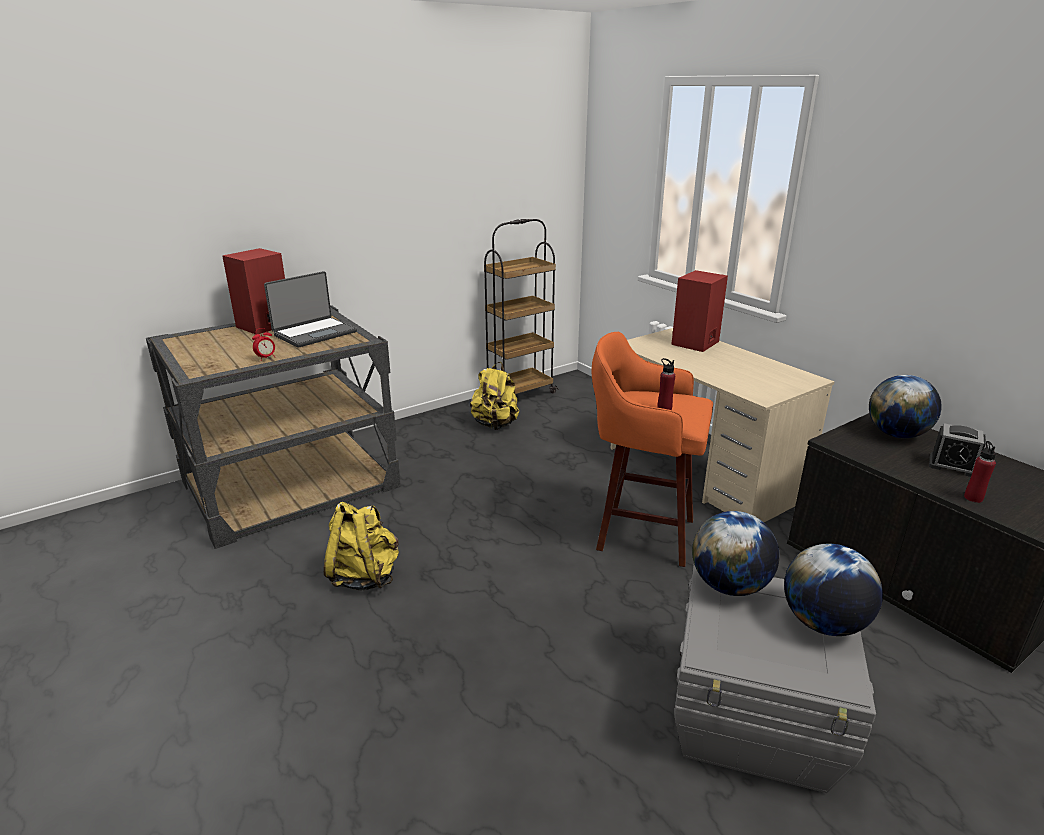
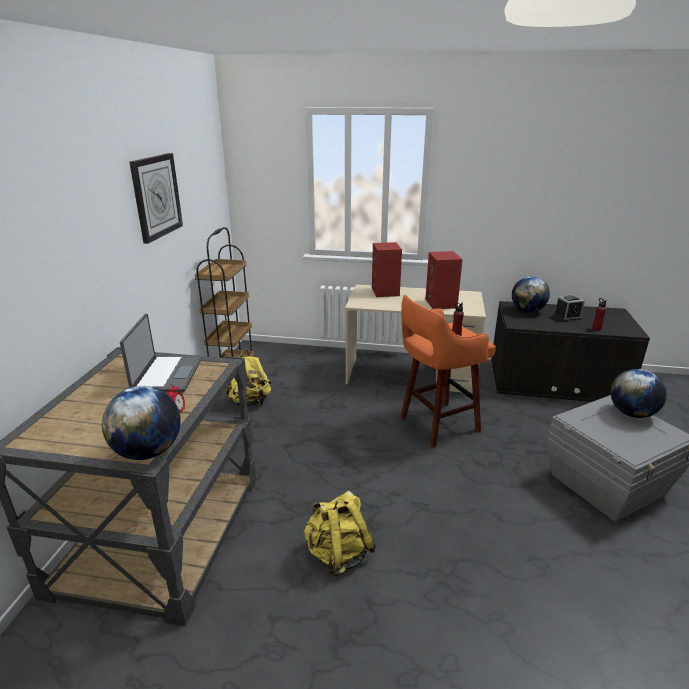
camera: 45 degrees left, 0 degrees up
red speaker [222,248,285,335] -> red speaker moved to [425,251,463,309]
globe [692,511,780,596] -> globe moved to [102,386,181,460]
none -> wall clock [129,153,183,244]

